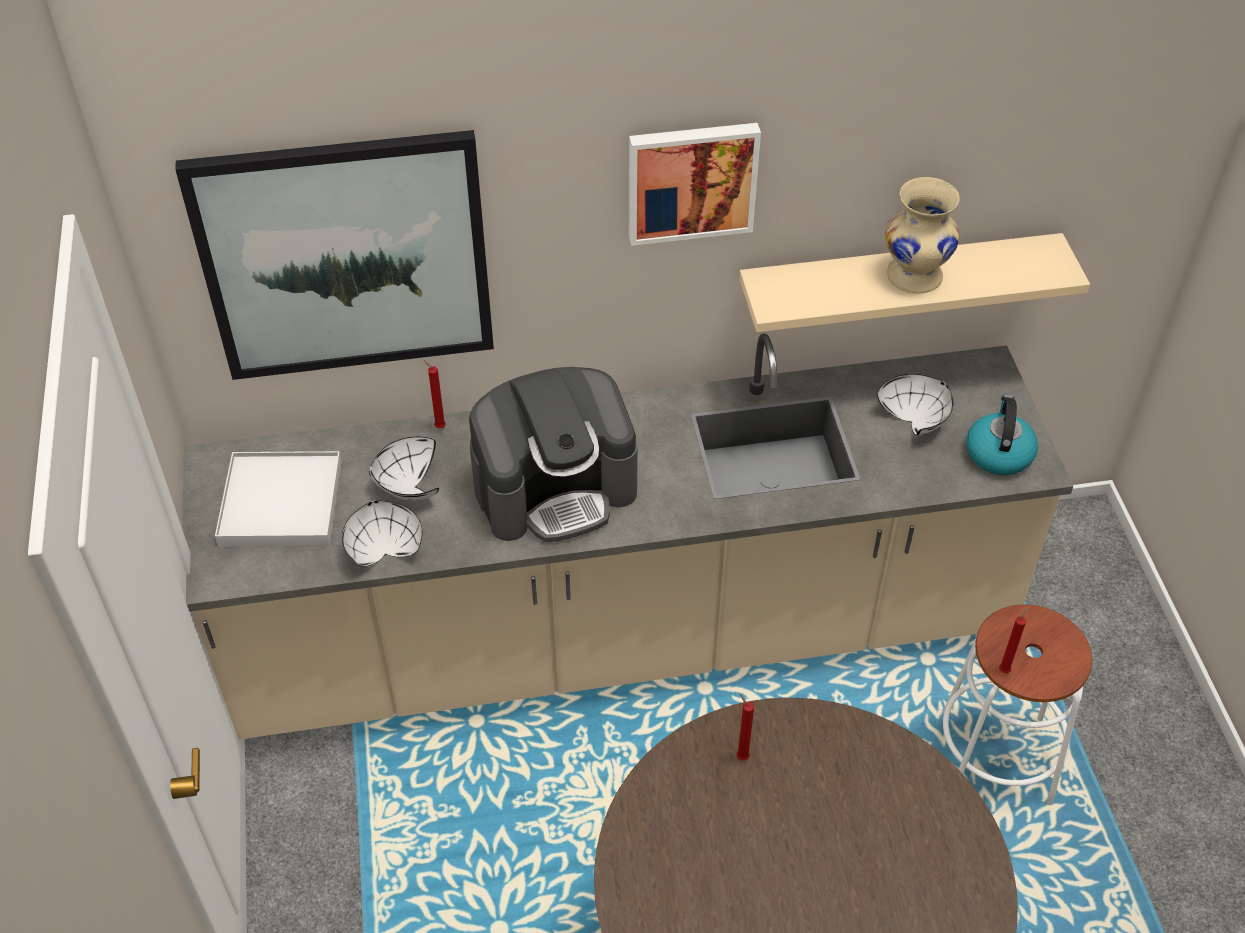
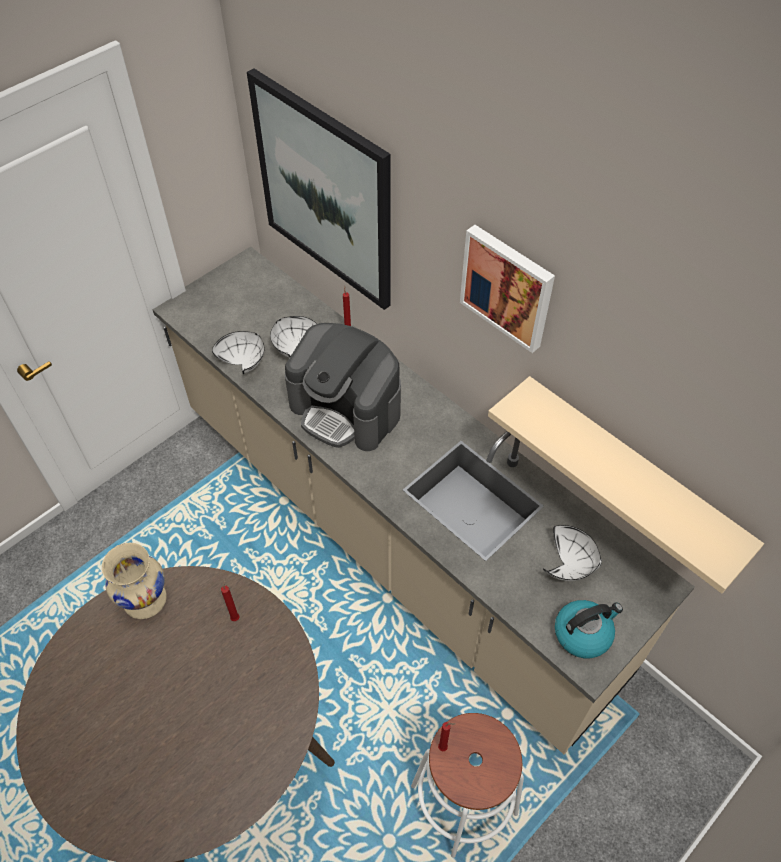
camera: 55 degrees right, 5 degrees up
white tray [215,451,342,547] -> none
beige vase [885,177,960,293] -> beige vase moved to [102,543,167,619]

